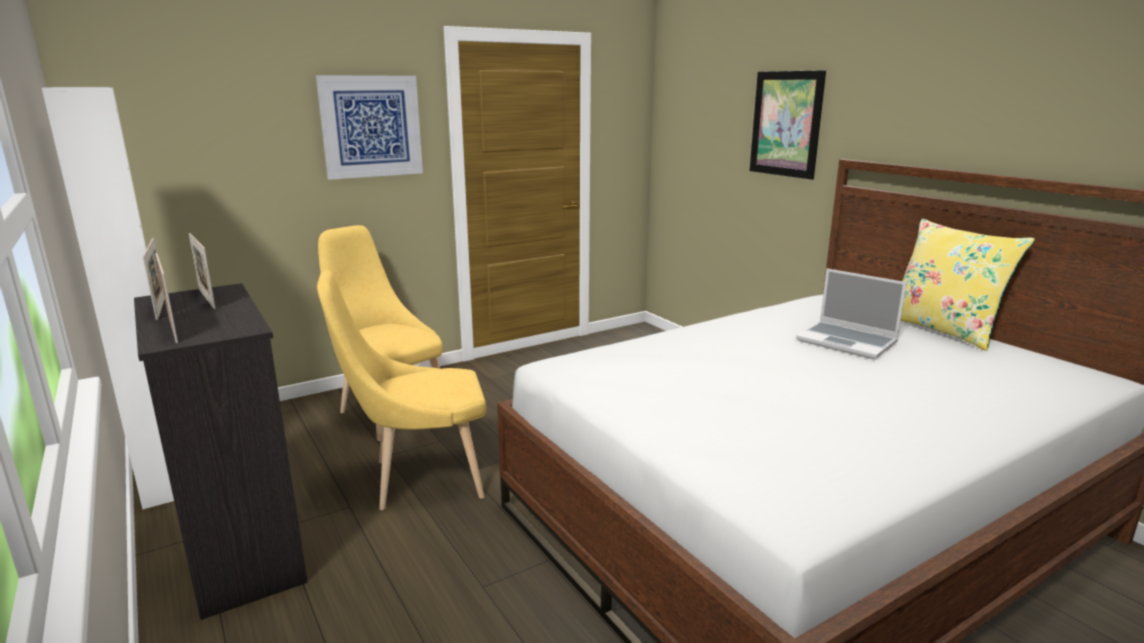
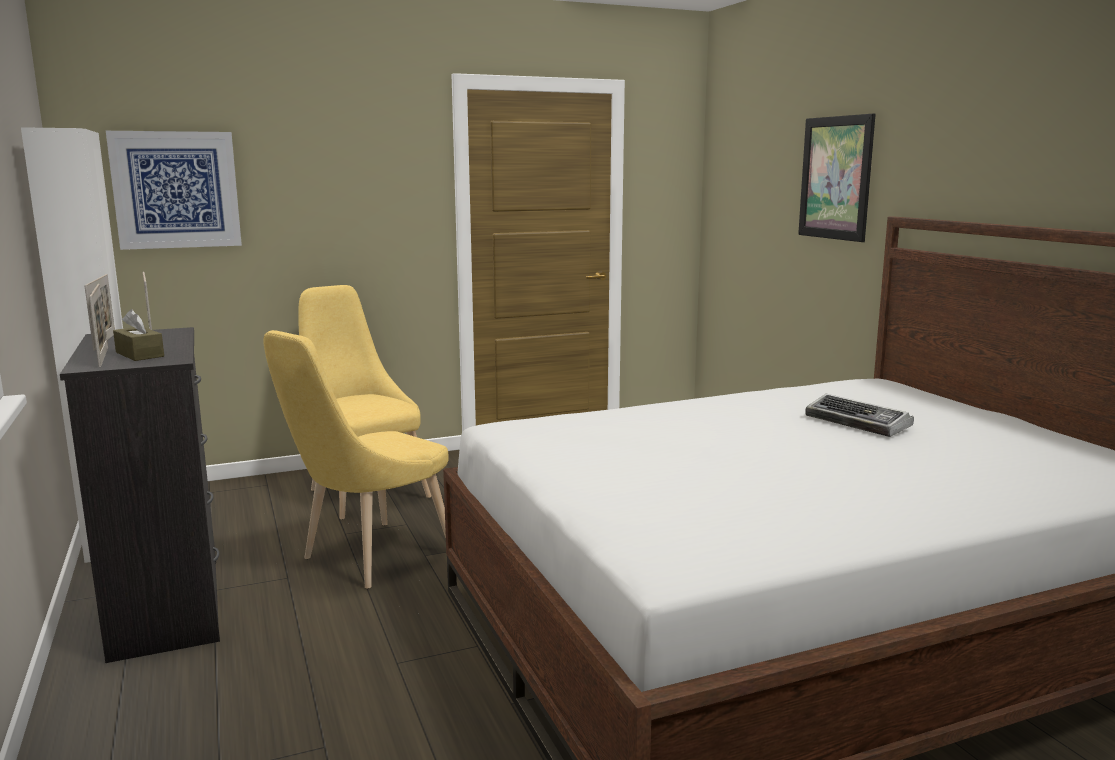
camera: 10 degrees right, 5 degrees down
picture [316,75,423,180] -> picture moved to [106,131,242,250]
yellow chair [317,270,486,510] -> yellow chair turned 45 degrees counterclockwise [263,330,449,589]
laptop [796,268,907,359] -> keyboard [805,394,914,437]
yellow pillow [901,219,1035,351] -> none
none -> brown tissue box [113,309,164,361]

